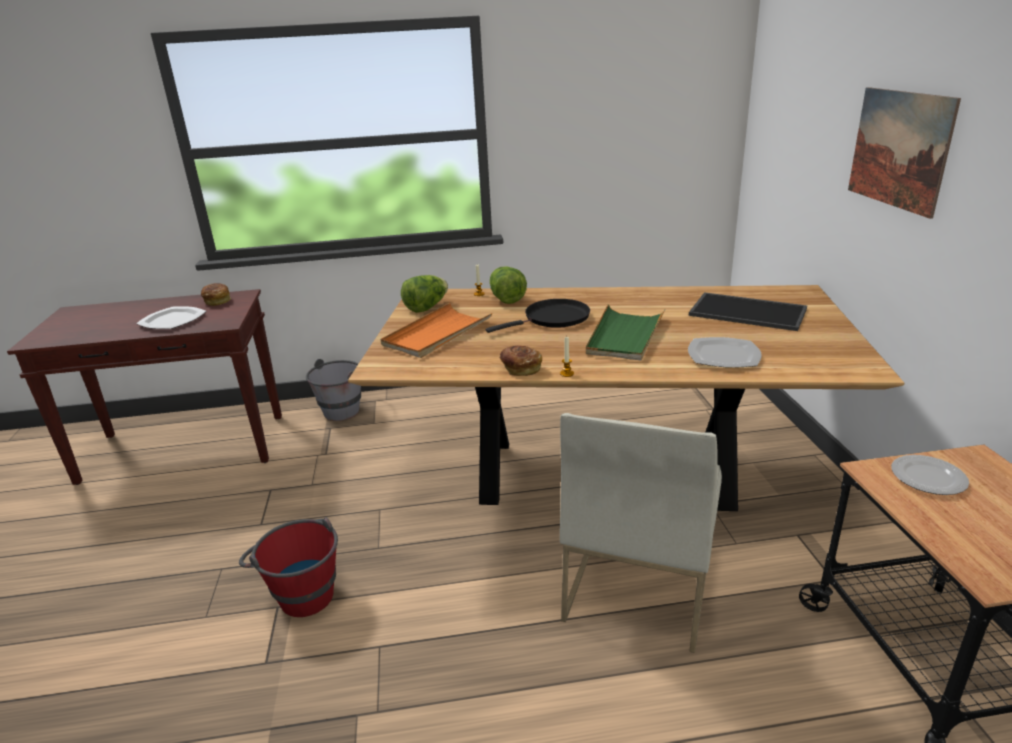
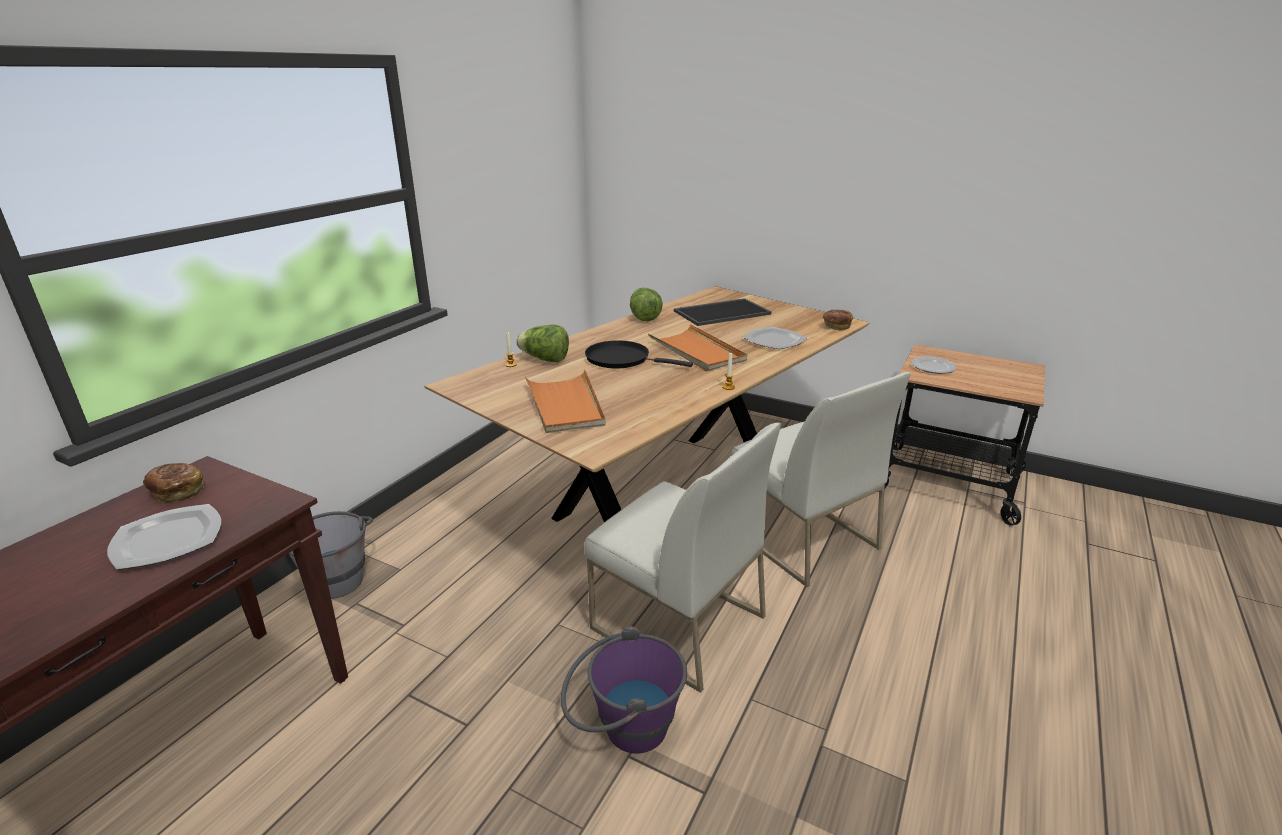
camera: 55 degrees left, 0 degrees up
red bucket [239,517,338,617] -> purple bucket [561,626,687,753]
lettuce [401,275,448,313] -> lettuce moved to [630,288,663,321]
black frying pan [486,299,590,333] -> black frying pan turned 75 degrees counterclockwise [585,340,693,369]
bread [500,346,542,376] -> bread moved to [823,310,853,331]
green tray [586,304,666,361] -> orange tray [648,324,747,371]
picture [848,87,961,219] -> none
none -> white chair [584,423,781,693]

